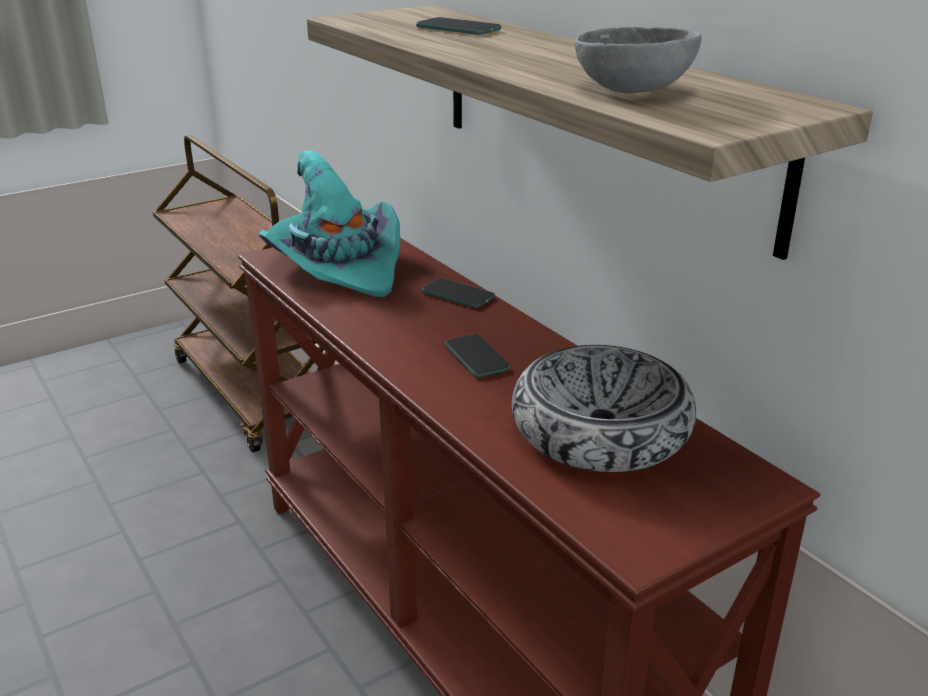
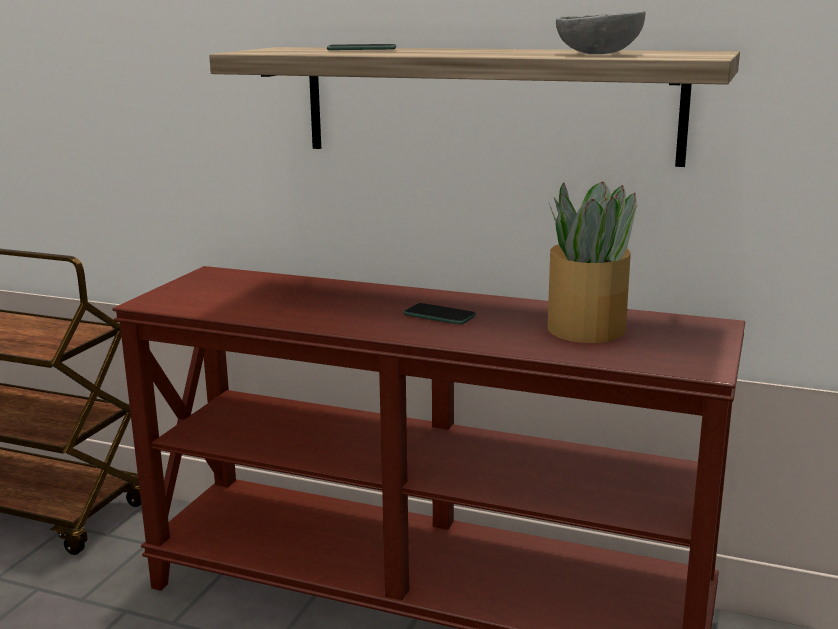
camera: 35 degrees left, 10 degrees down
turquoise hat [259,150,400,297] -> none
phone [422,278,495,308] -> none
bowl [512,345,696,472] -> potted plant [548,181,638,343]

